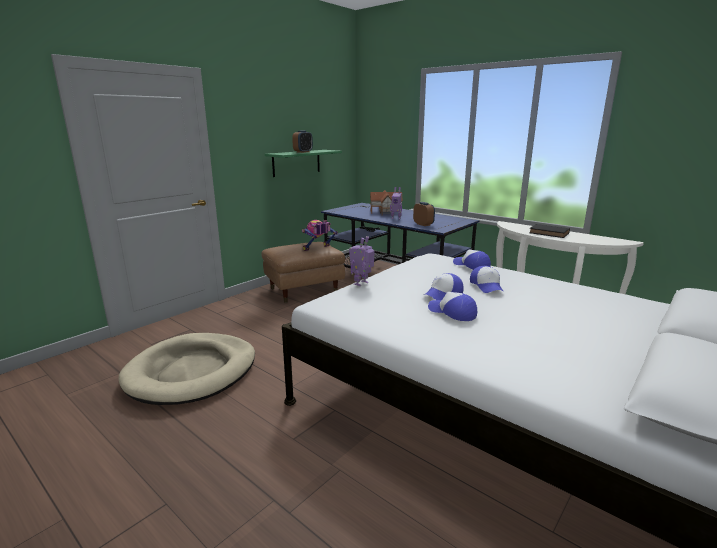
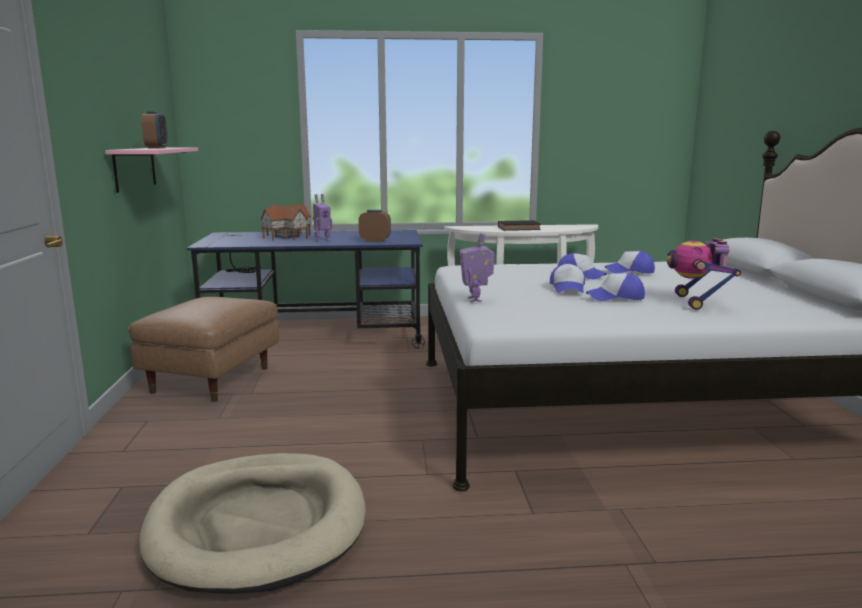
camera: 45 degrees left, 5 degrees down
green shelf [265,150,342,177] -> pink shelf [105,147,198,193]
toy robot [302,220,338,251] -> toy robot moved to [667,238,741,310]
cap [453,250,491,270] -> cap moved to [605,251,655,274]

